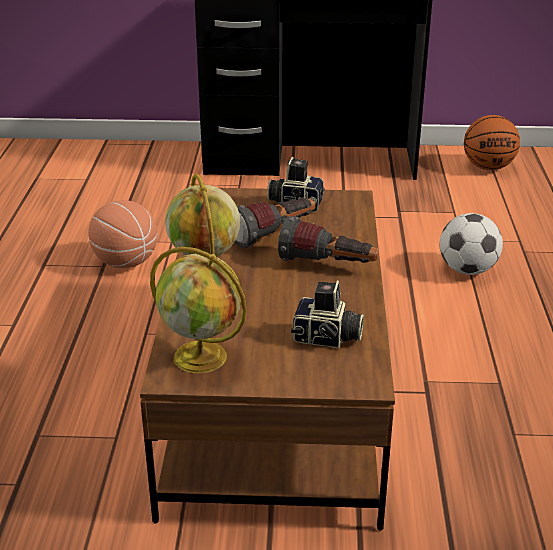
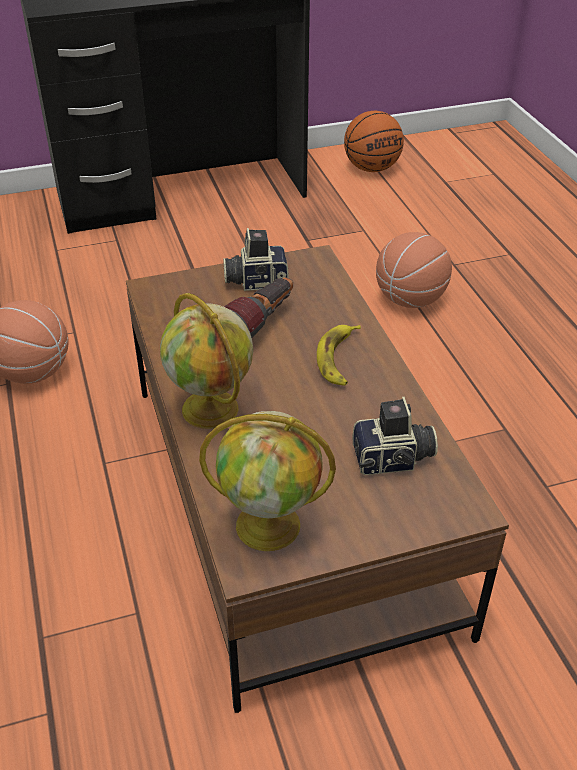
camera: 20 degrees left, 10 degrees up
flashlight [278,216,379,263] -> banana [317,325,361,386]
football [440,213,503,275] -> basketball [376,232,452,308]

